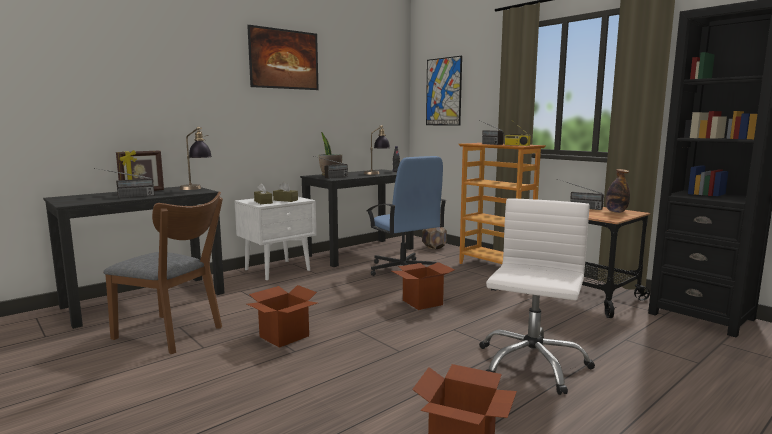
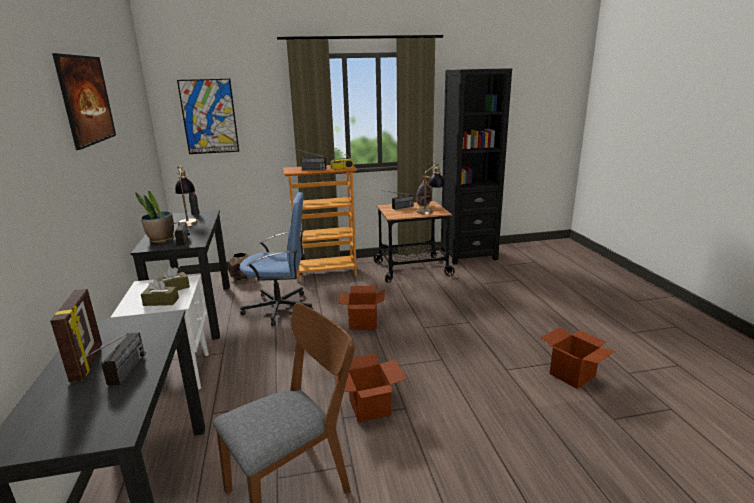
camera: 60 degrees left, 10 degrees up
table lamp [180,127,212,190] -> table lamp moved to [417,163,445,214]
white office chair [479,198,595,395] -> none

